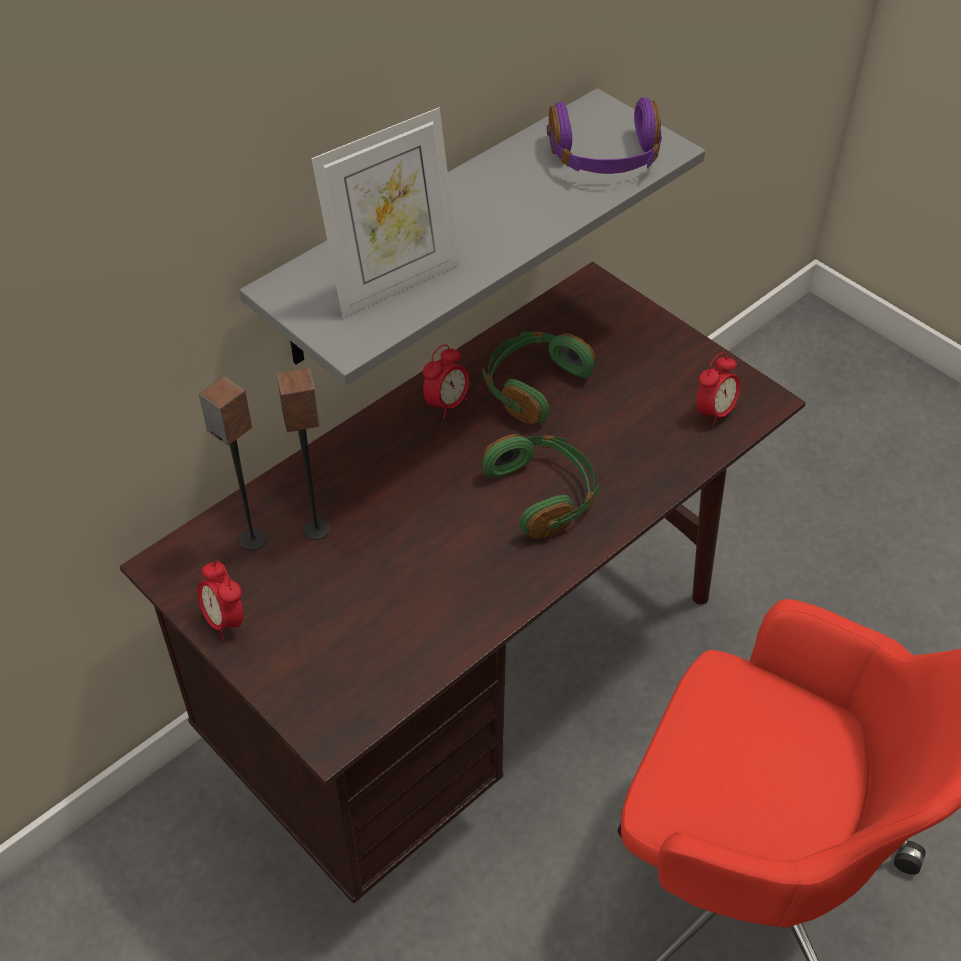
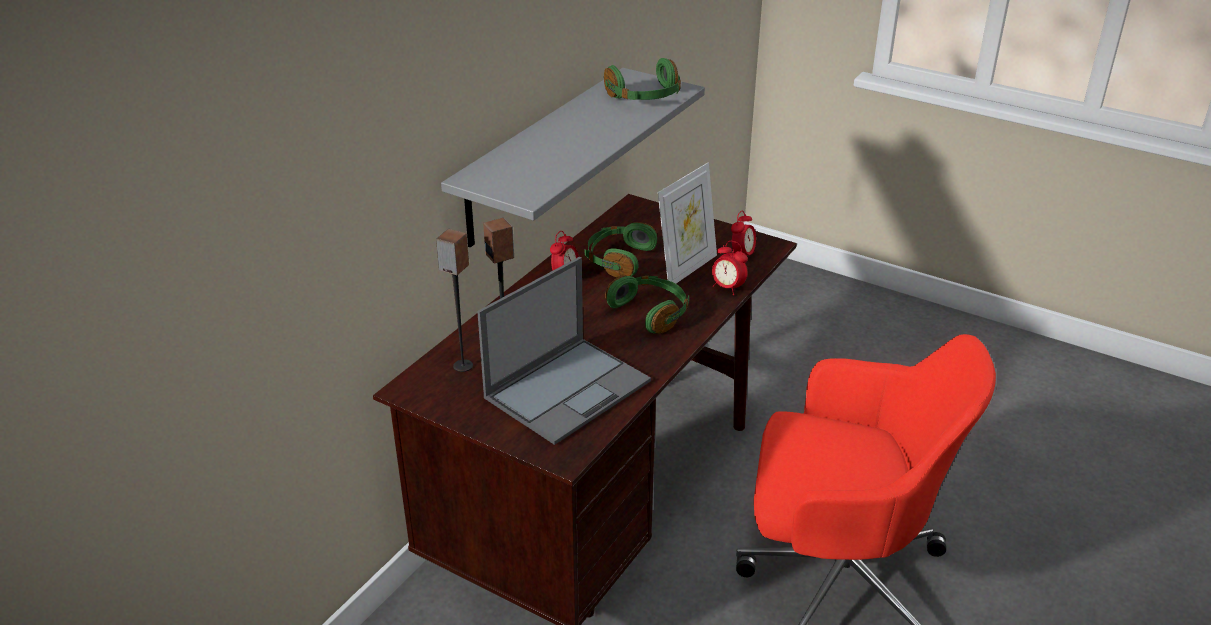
camera: 15 degrees left, 15 degrees down
alarm clock [198,561,243,640] -> alarm clock moved to [712,241,748,295]
picture frame [311,107,459,318] -> picture frame moved to [658,162,717,284]
purple headphones [547,97,662,174] -> green headphones [604,58,681,100]
none -> laptop [477,257,651,445]

